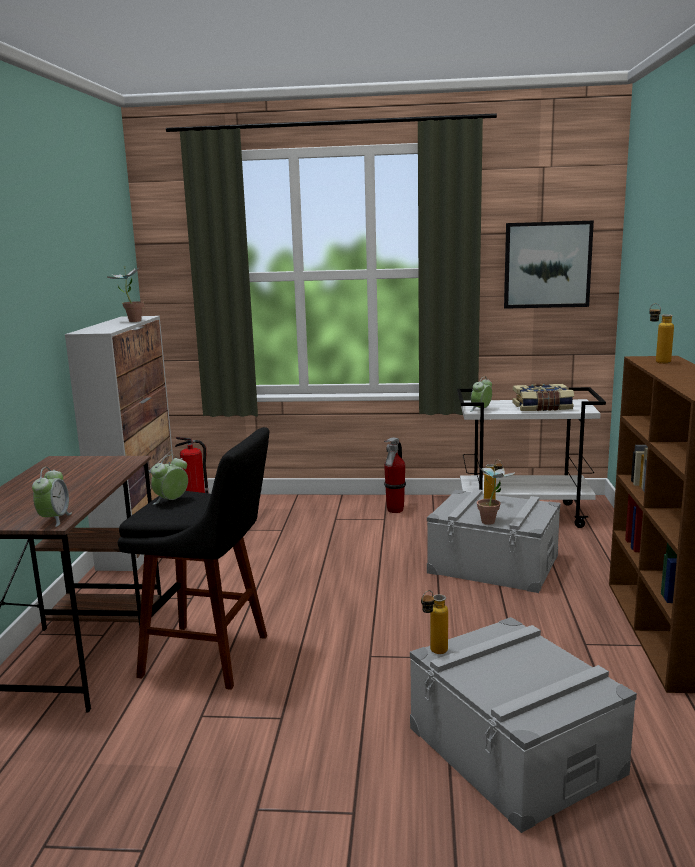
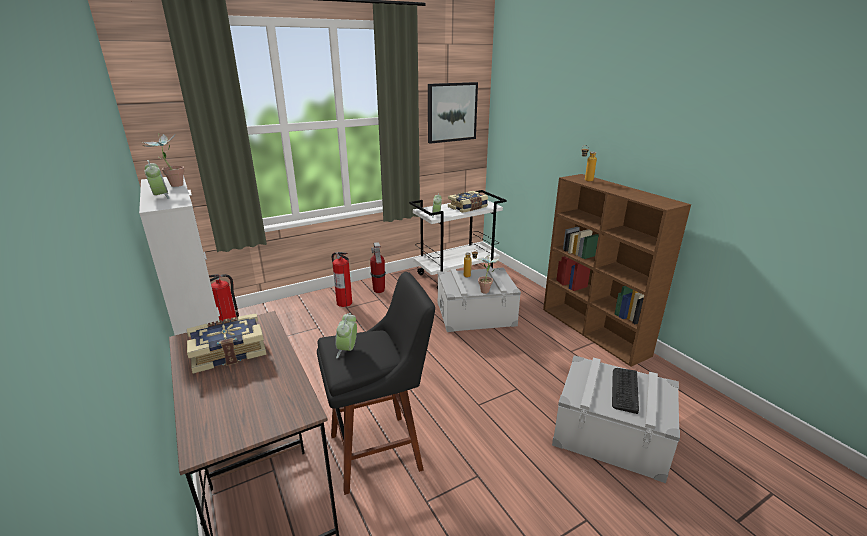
camera: 35 degrees left, 10 degrees up
alarm clock [32,467,72,527] -> alarm clock moved to [144,160,170,199]
bottle [421,590,448,654] -> none
none -> book [187,313,266,373]
none -> fire extinguisher [331,252,352,307]
none -> keyboard [612,368,639,414]

